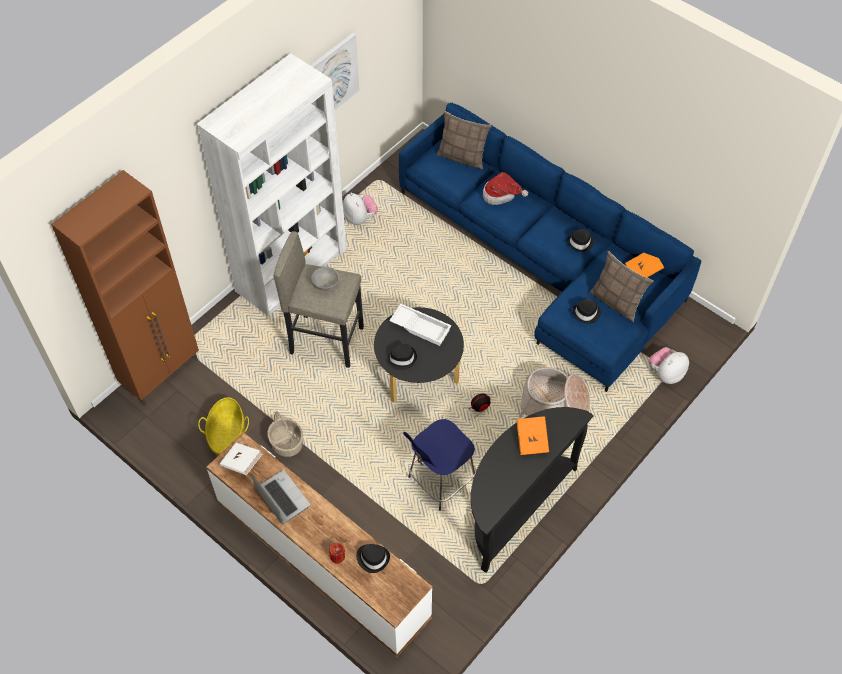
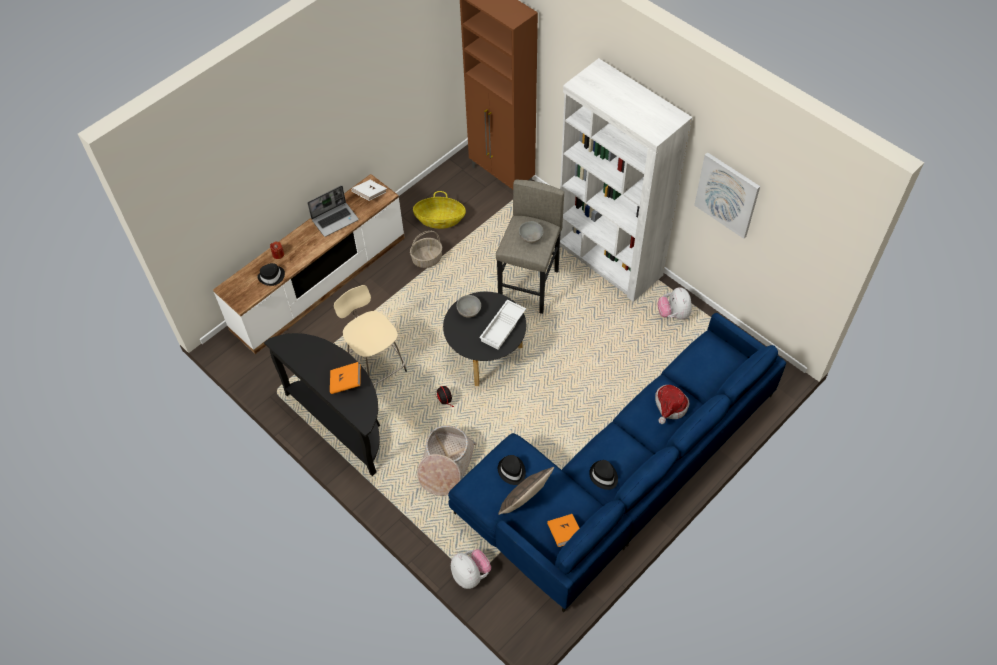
camera: 95 degrees right, 0 degrees up
plush toy [343,193,378,225] -> plush toy turned 105 degrees clockwise [657,287,692,320]
black hat [386,343,417,370] -> grey bowl [457,295,481,318]
blue stool [403,419,476,511] -> beige stool [334,285,407,385]
pillow [436,111,492,170] -> none

